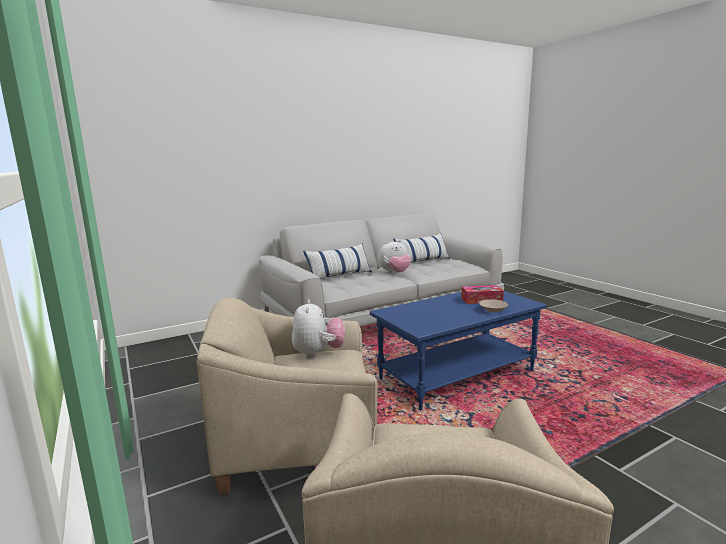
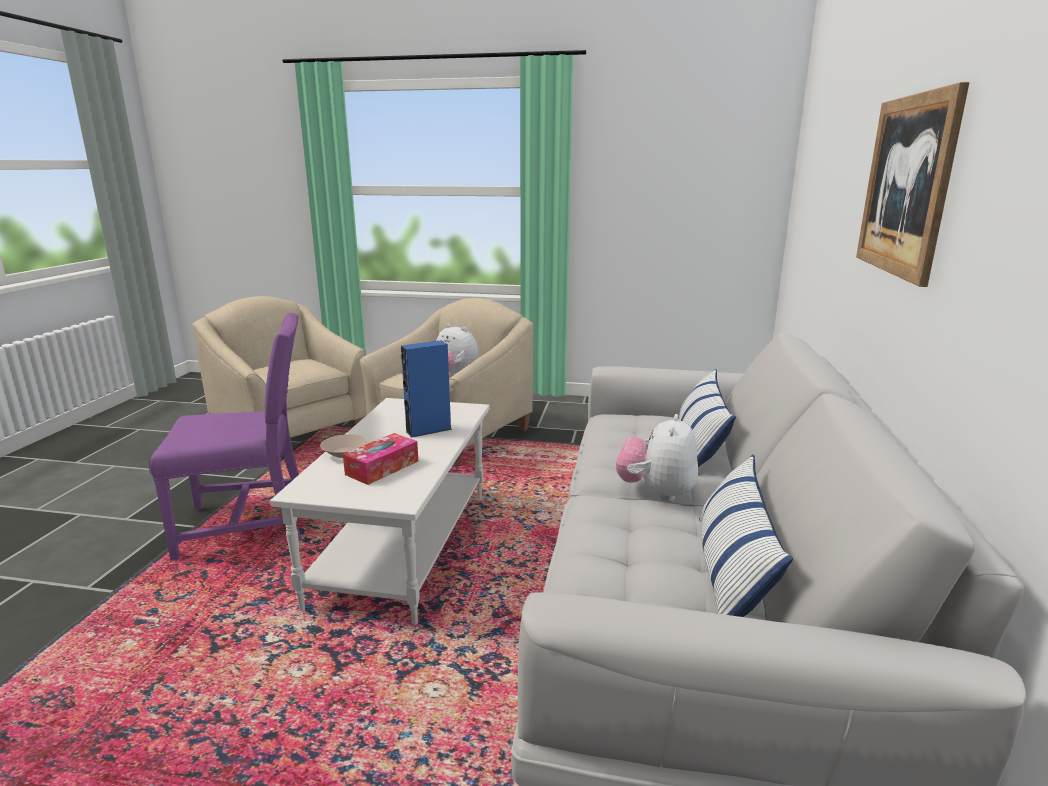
camera: 130 degrees right, 5 degrees up
blue coffee table [370,291,547,410] -> white coffee table [270,398,490,625]
none -> purple chair [149,313,302,560]
none -> blue speaker [401,340,452,438]
none -> picture [856,82,969,287]

